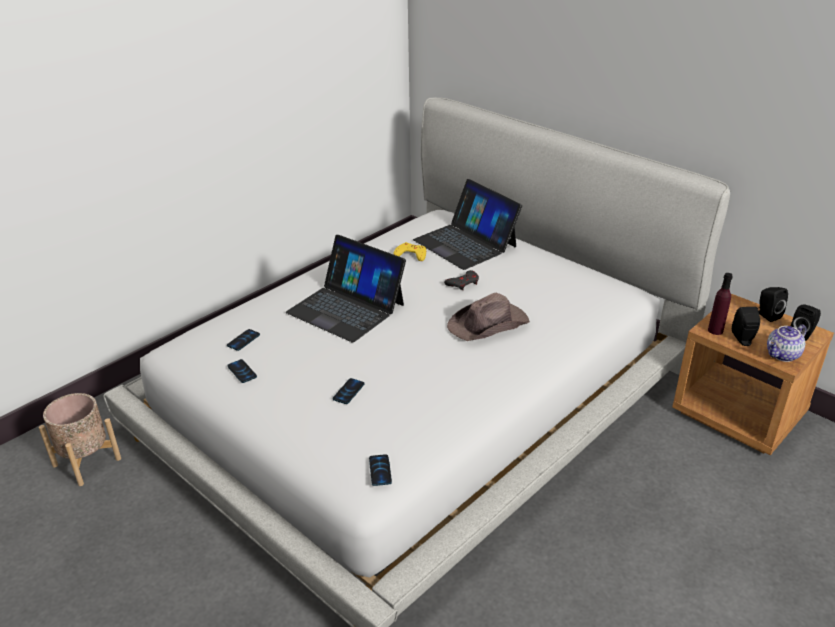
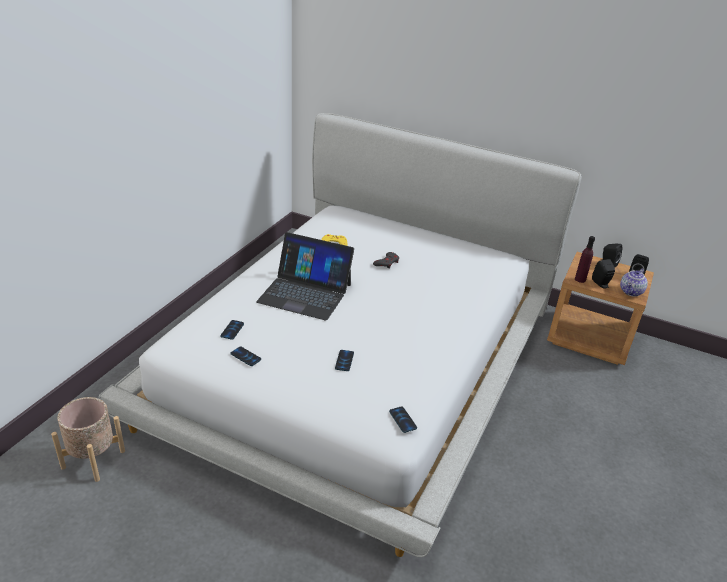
camera: 20 degrees left, 0 degrees up
laptop [413,179,522,270] -> none
brown hat [447,293,530,341] -> none

